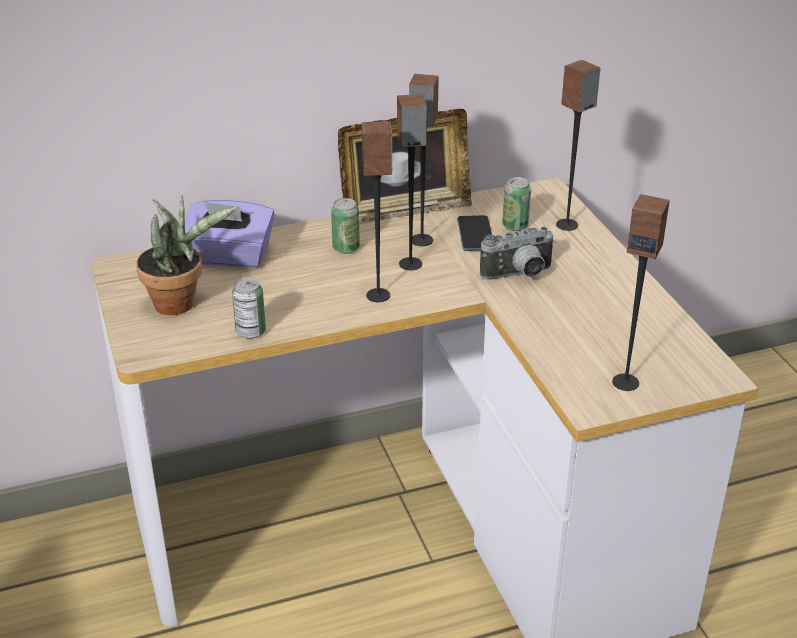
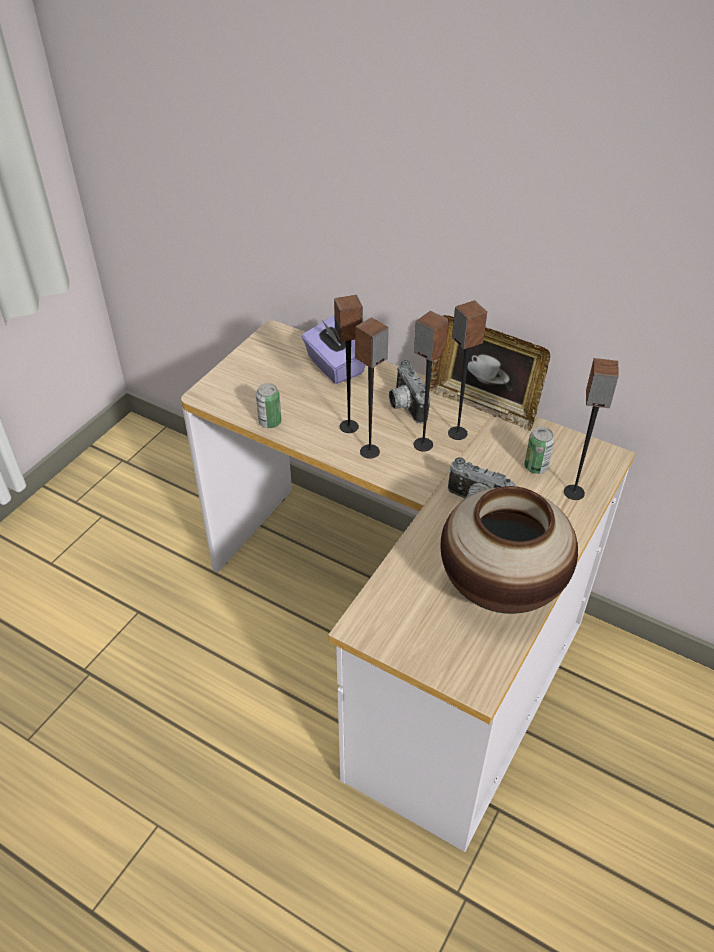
camera: 50 degrees right, 10 degrees up
potted plant [136,195,237,315] -> none
can [331,198,360,254] -> camera [389,360,430,424]
phone [457,215,492,251] -> none
speaker [612,194,670,391] -> speaker moved to [334,295,363,433]
none -> vase [440,486,578,614]

